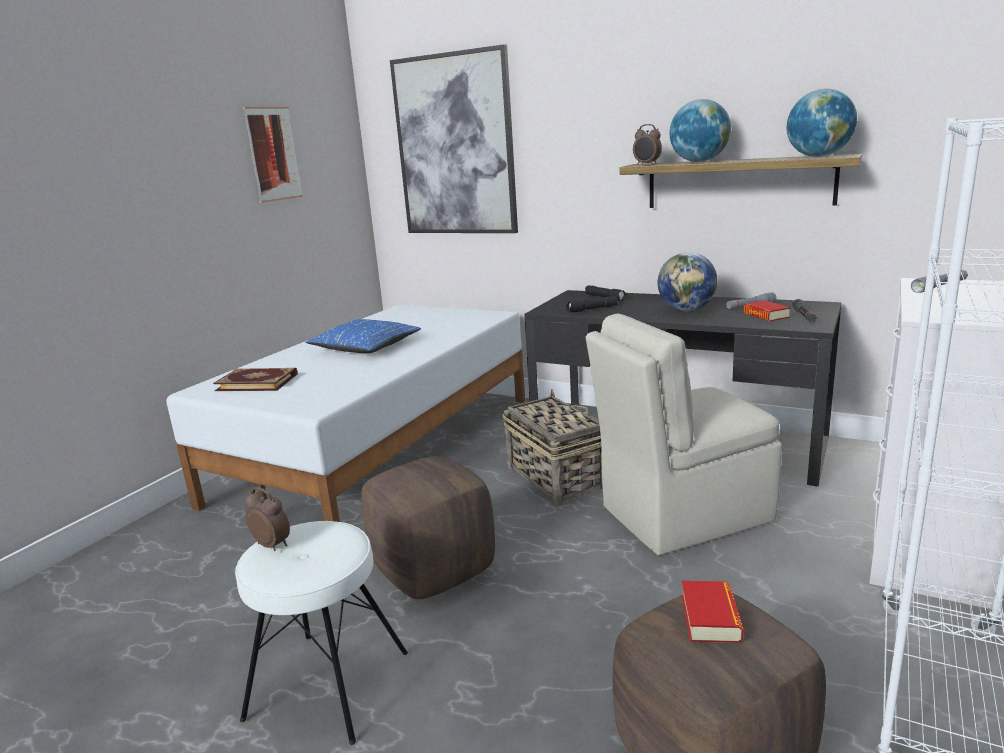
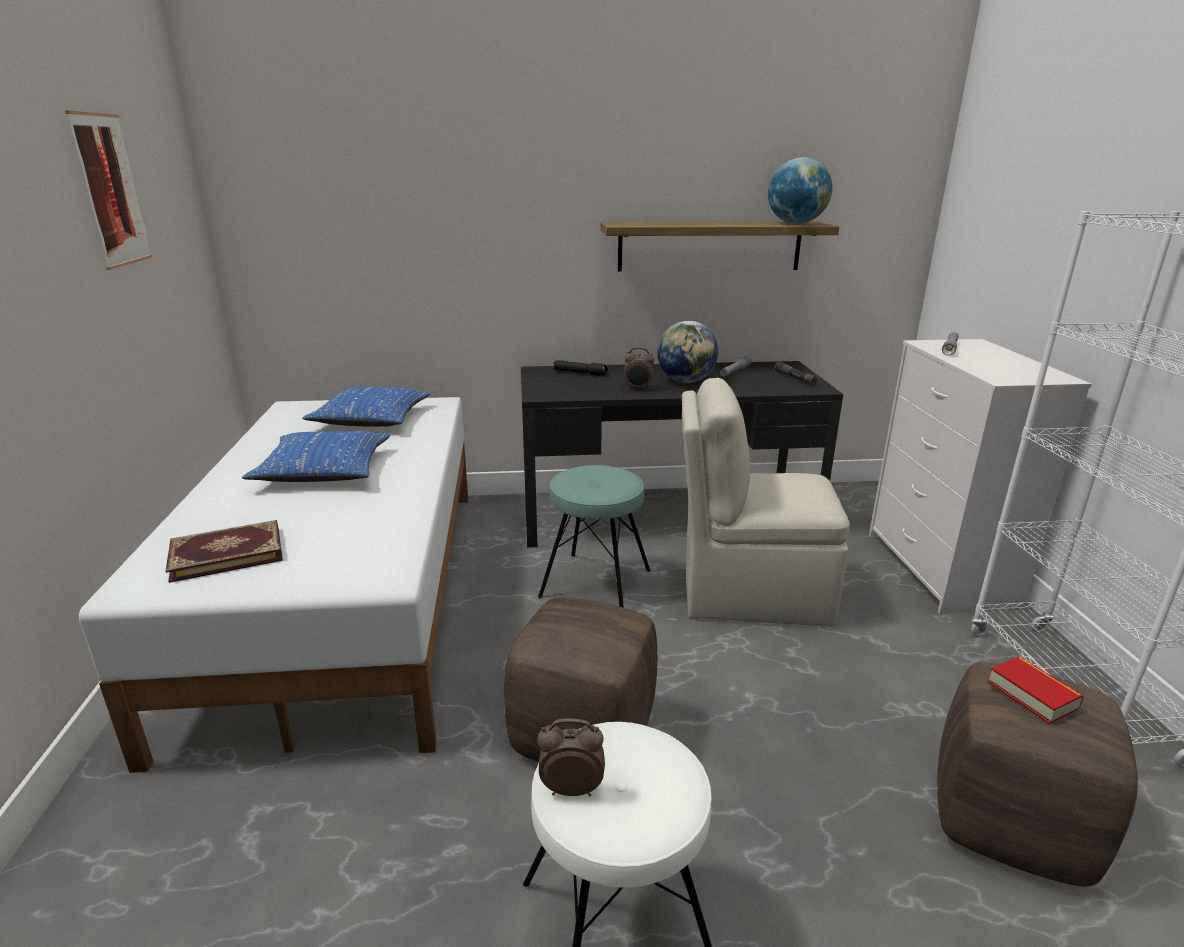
camera: 35 degrees left, 5 degrees up
picture [390,44,518,233] -> none
basket [502,389,603,507] -> turquoise stool [538,465,651,608]
black flashlight [566,296,617,312] -> none
beige chair [586,313,782,555] -> beige chair turned 60 degrees clockwise [682,378,850,627]
alarm clock [633,124,662,165] -> alarm clock moved to [623,348,654,390]
globe [670,99,731,162] -> none
book [743,300,790,321] -> none
none -> blue pillow [302,387,430,427]

